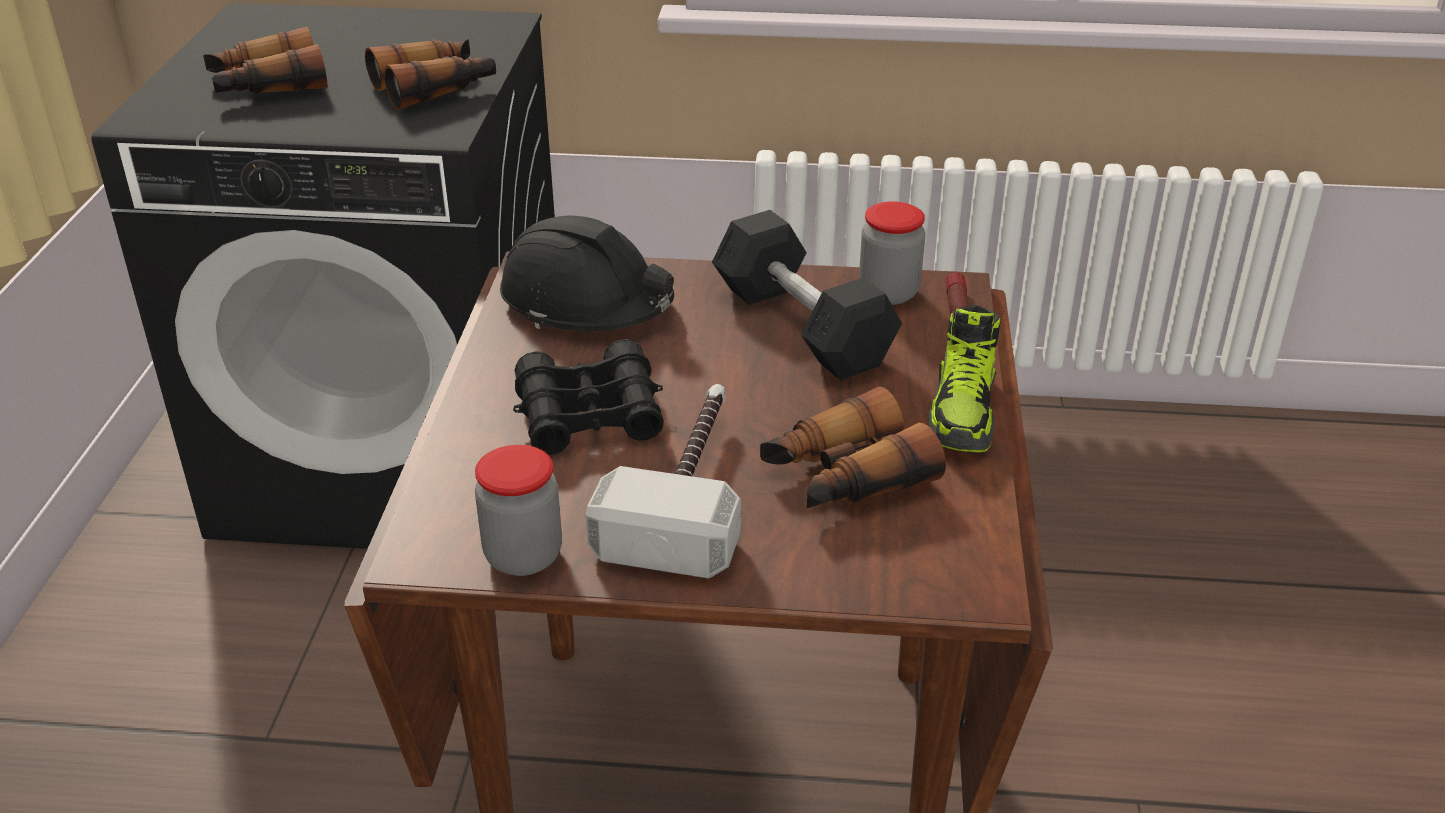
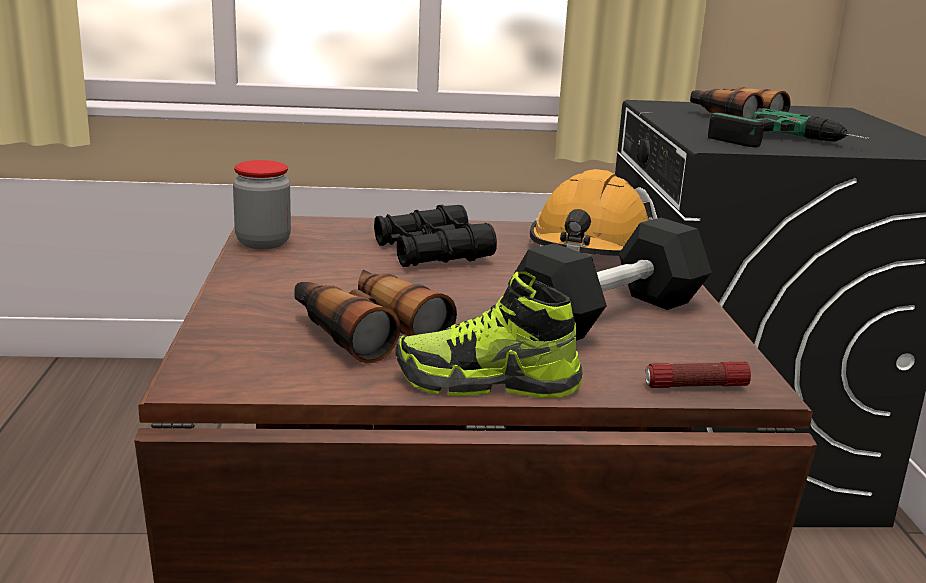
camera: 80 degrees right, 15 degrees down
binoculars [365,39,496,110] -> power drill [708,108,869,147]
black hard hat [500,215,674,332] -> orange hard hat [530,169,653,256]
hammer [586,384,741,578] -> none
jar [859,201,925,305] -> none

